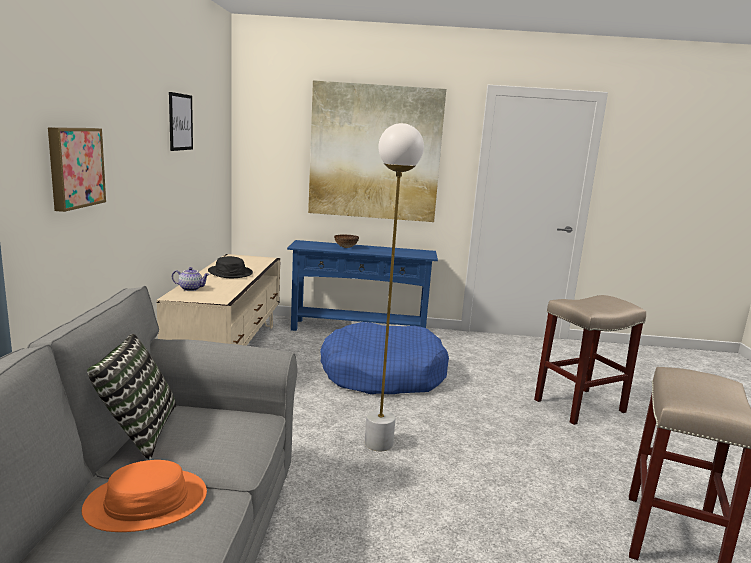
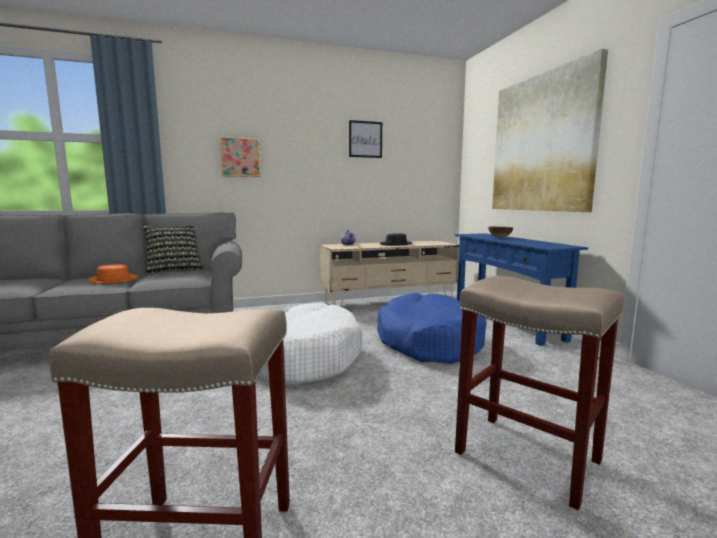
camera: 70 degrees right, 5 degrees down
white floor lamp [365,123,424,451] -> white dog bed [259,302,362,385]

